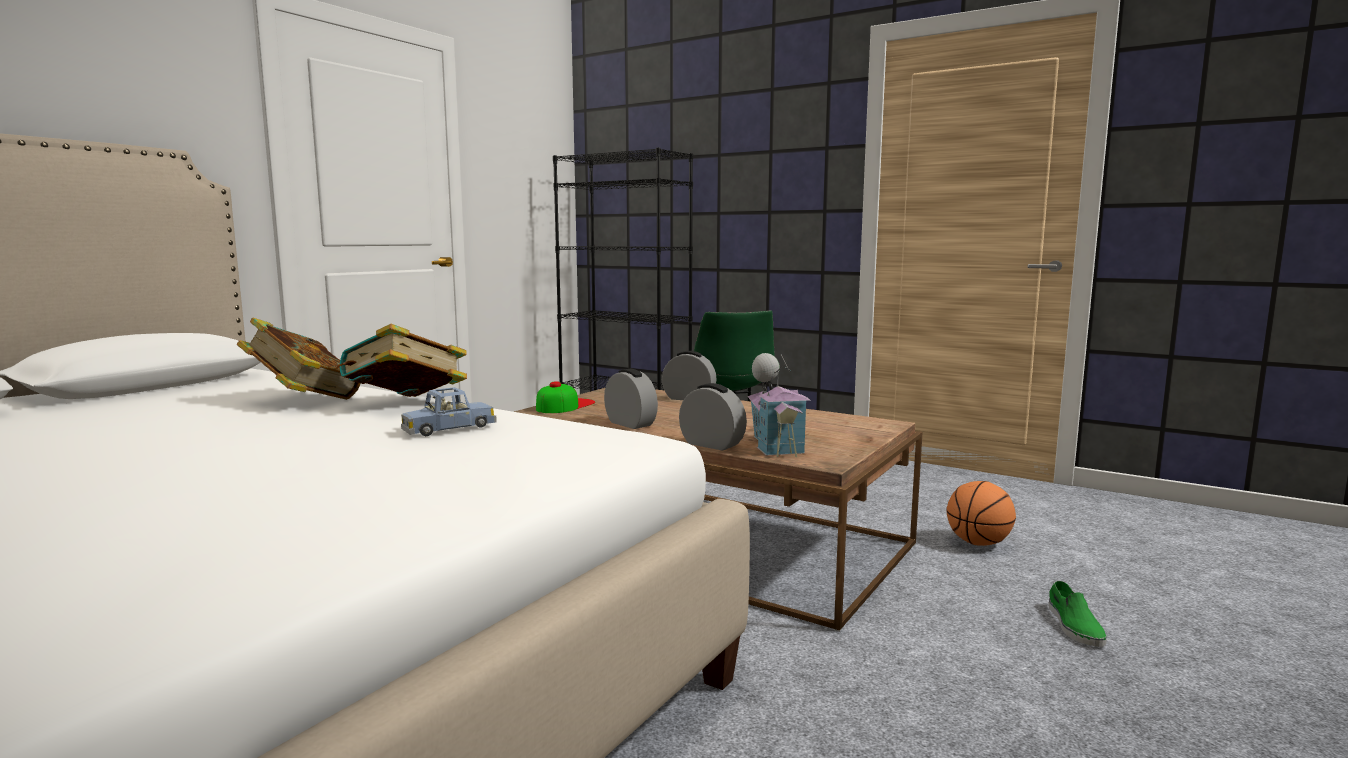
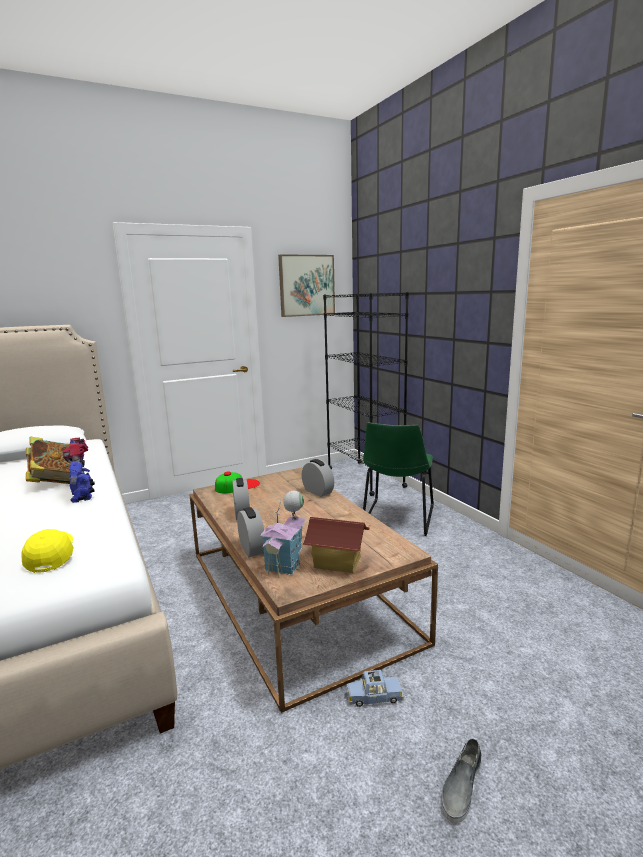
camera: 30 degrees right, 5 degrees up
book [337,324,467,397] -> toy robot [63,438,95,503]
blue toy car [401,387,497,436] -> blue toy car moved to [347,670,404,707]
basketball [946,481,1016,546] -> none
green shoe [1049,581,1107,647] -> grey shoe [442,739,481,823]
none -> yellow cap [21,529,73,573]
none -> picture [278,254,335,317]
none -> toy house [302,517,370,573]

